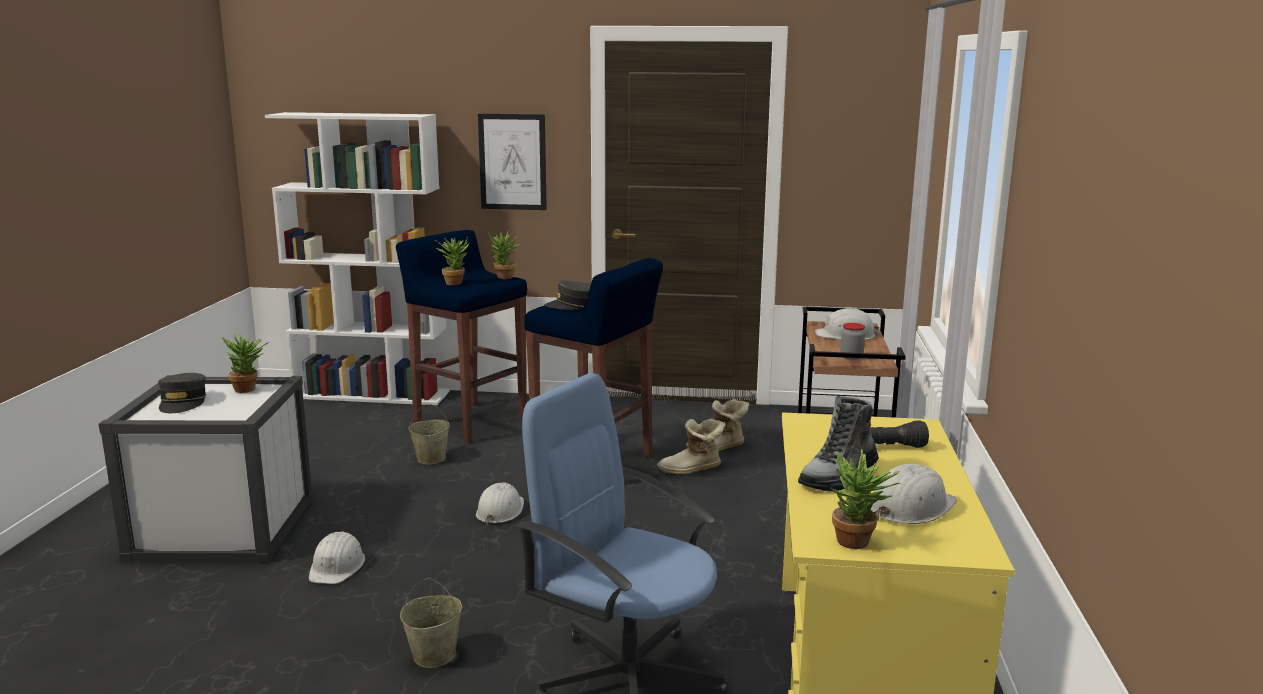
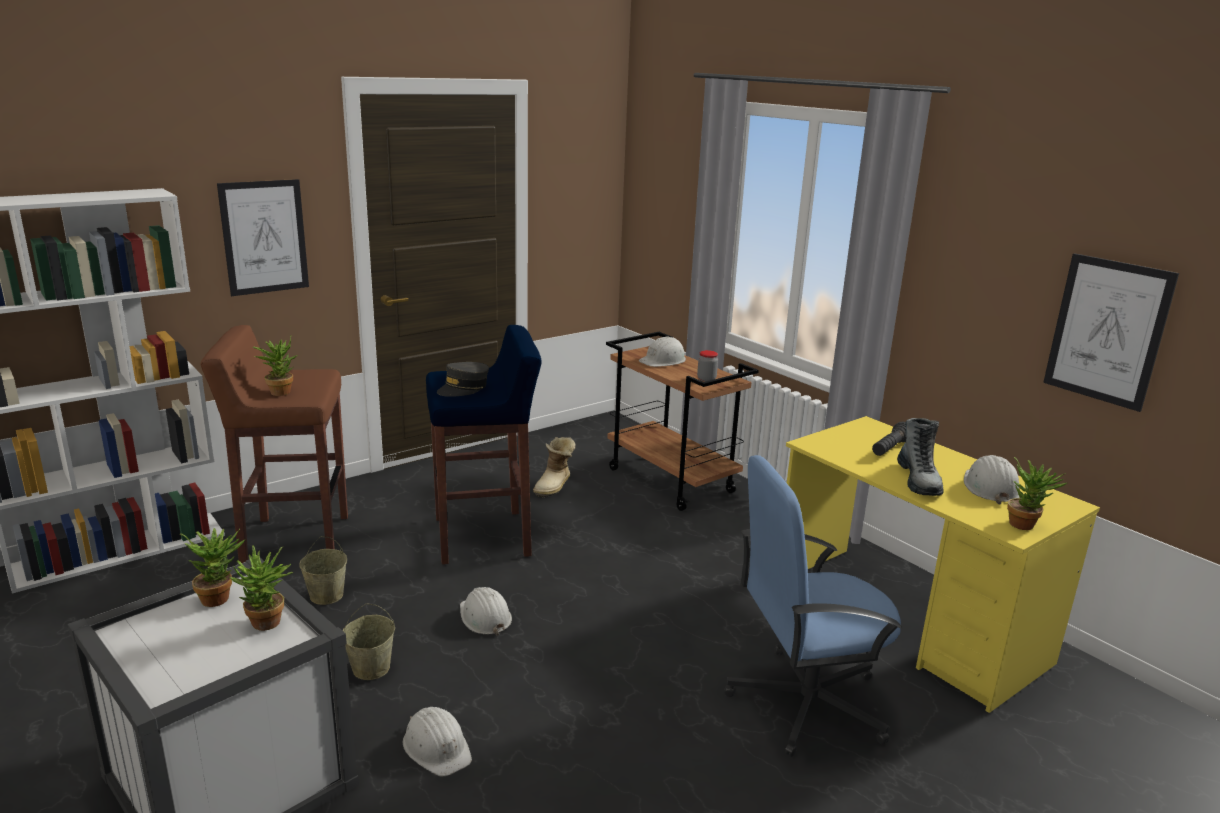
camera: 45 degrees left, 5 degrees up
grey cap [158,373,207,413] -> none
blue stool [396,230,527,443] -> brown stool [201,325,348,563]
beige bucket [400,578,462,668] -> beige bucket moved to [342,603,395,680]
potted plant [488,232,521,279] -> potted plant moved to [230,546,294,631]
boot [657,418,726,475] -> none
none -> picture [1043,253,1179,412]

